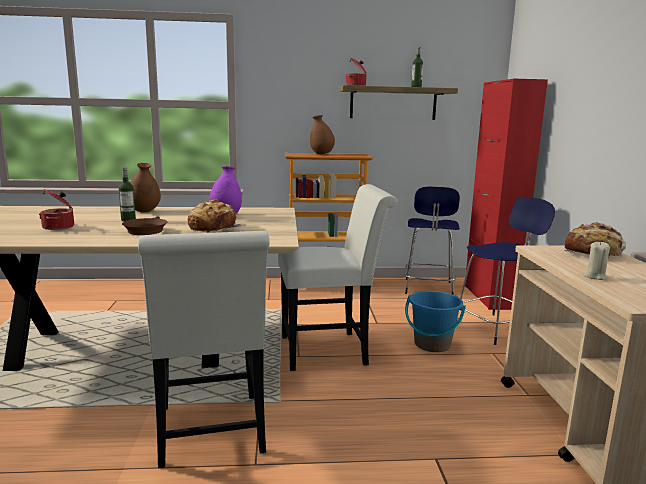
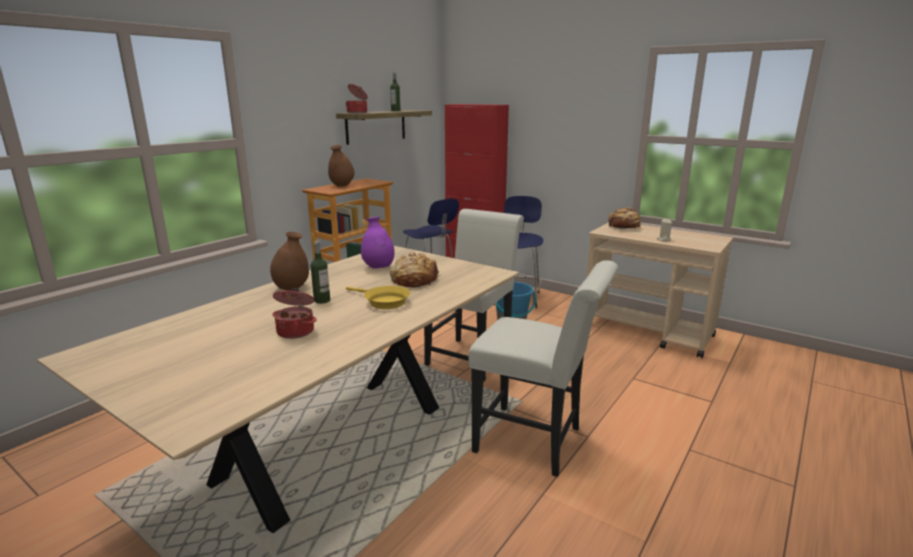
camera: 50 degrees left, 5 degrees up
brown frying pan [122,216,167,235] -> yellow frying pan [346,286,410,309]

